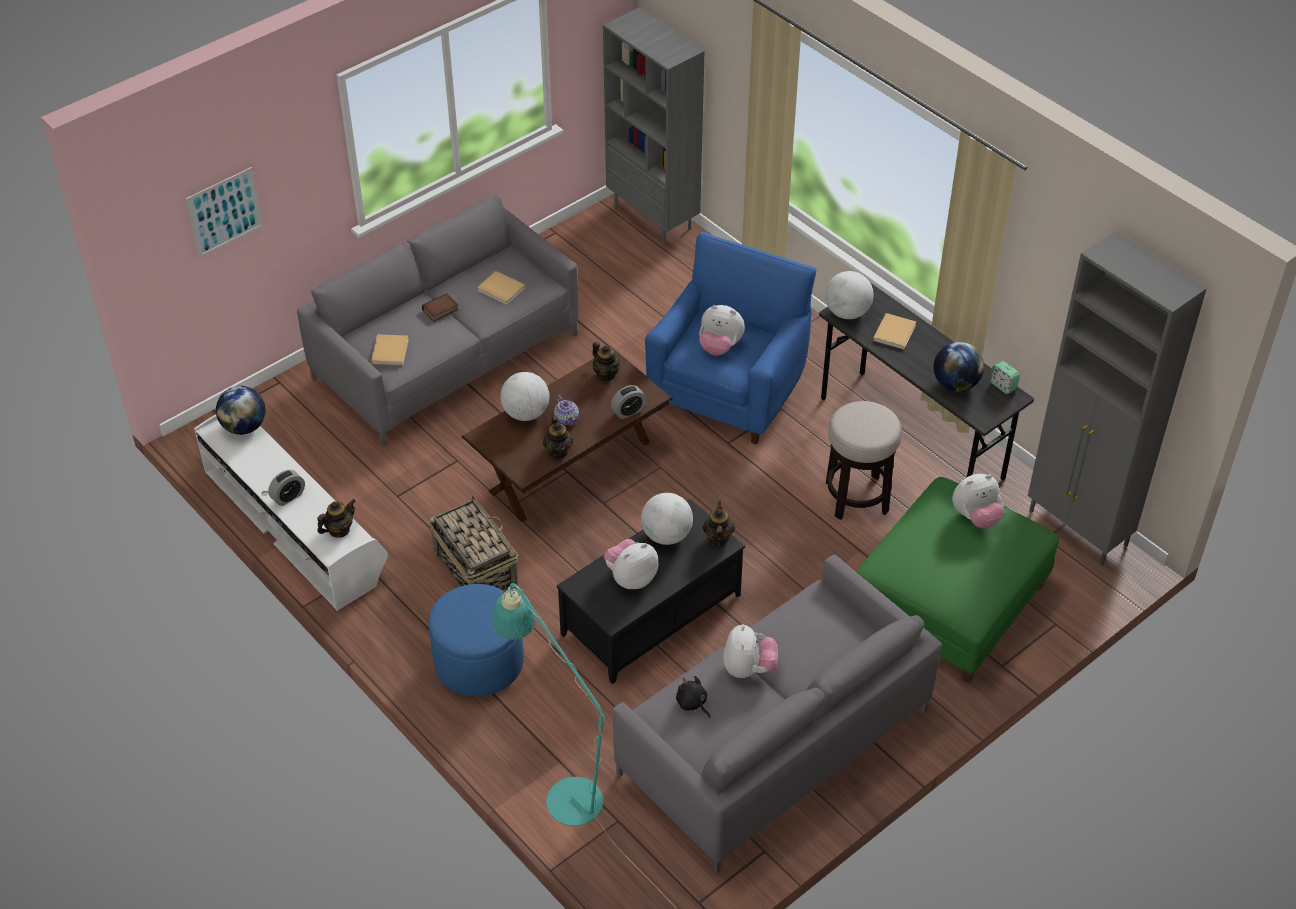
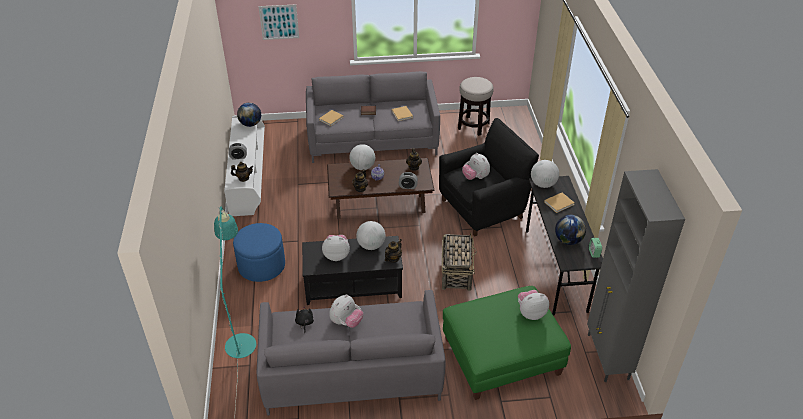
camera: 35 degrees right, 5 degrees down
basket [429,494,519,592] -> basket moved to [442,233,477,291]
grey bookcase [603,7,705,245] -> none
blue armchair [645,232,816,445] -> black armchair [439,118,539,237]
stool [826,401,902,520] -> stool moved to [458,77,494,136]
plush toy [952,474,1004,528] -> plush toy turned 150 degrees clockwise [518,290,549,320]

